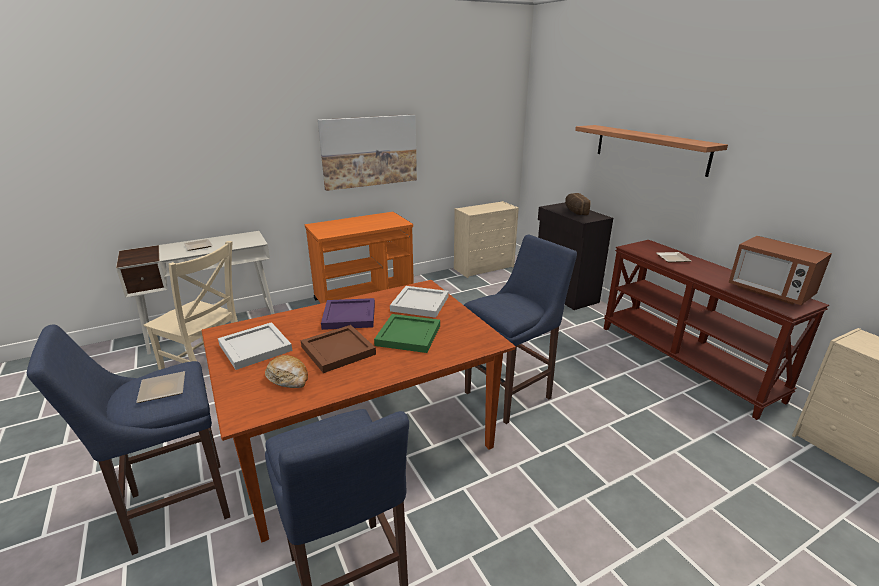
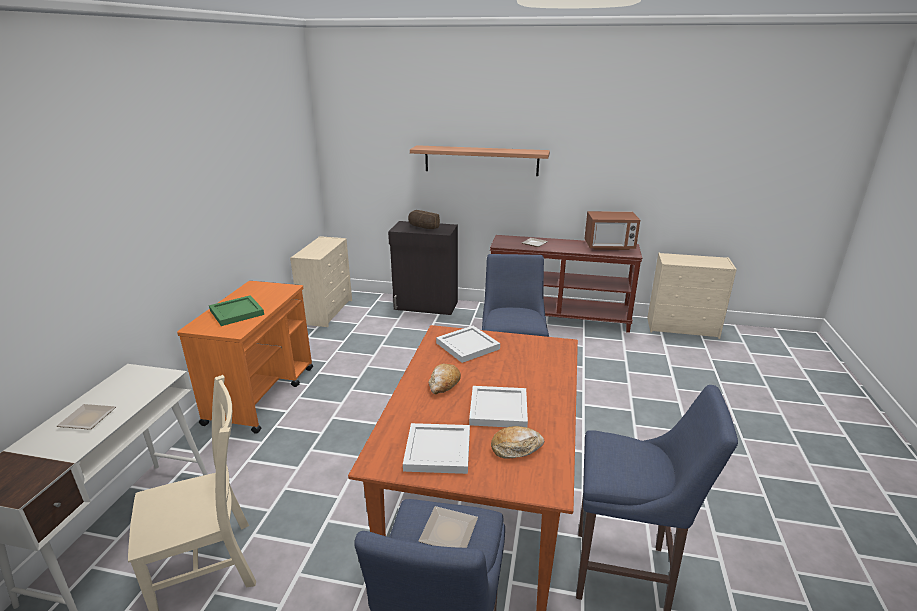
camera: 50 degrees left, 0 degrees up
brown tray [301,325,376,373] -> white tray [469,386,528,427]
picture [318,115,417,191] -> none
purple tray [321,298,375,330] -> bread [428,364,461,394]
green tray [374,314,440,353] -> green tray moved to [209,295,264,326]

